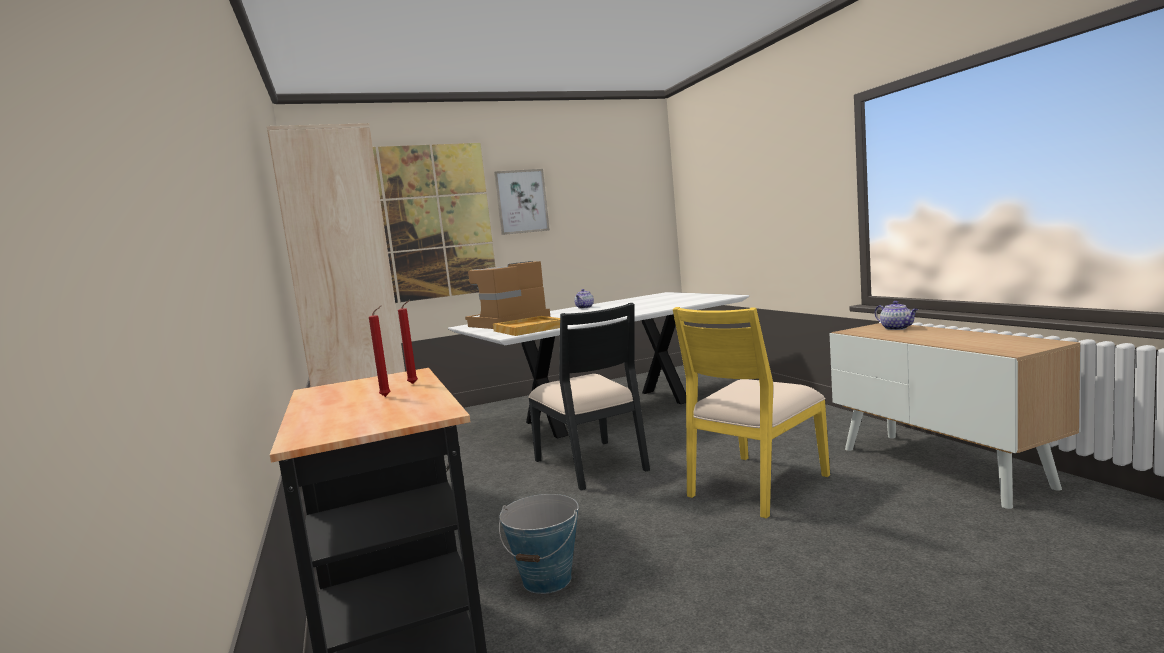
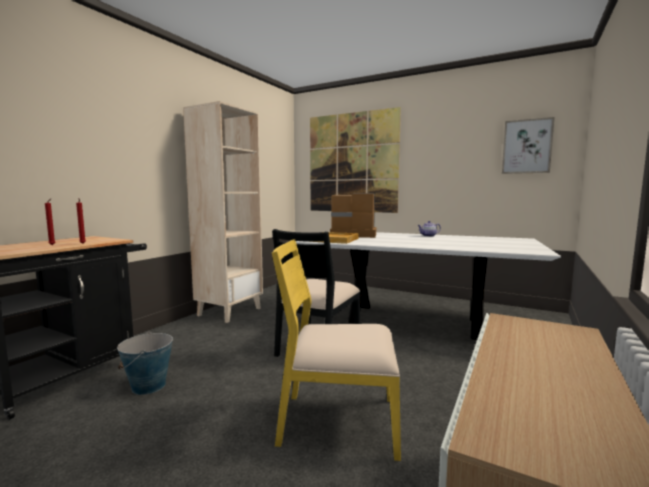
camera: 50 degrees right, 0 degrees up
picture [494,169,550,235] -> picture moved to [502,117,555,174]
teapot [875,301,918,330] -> none

